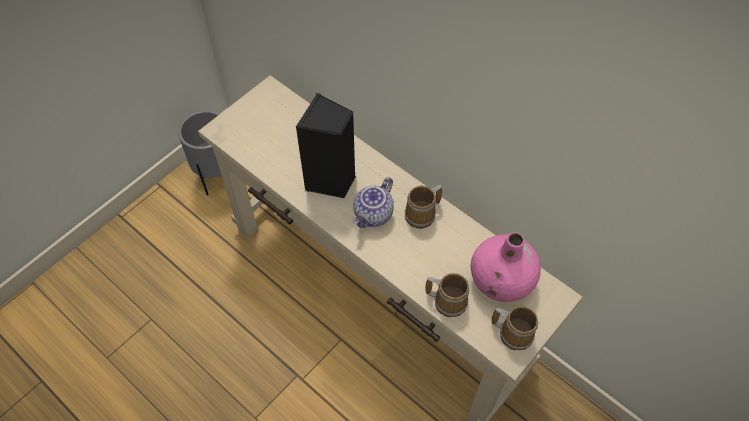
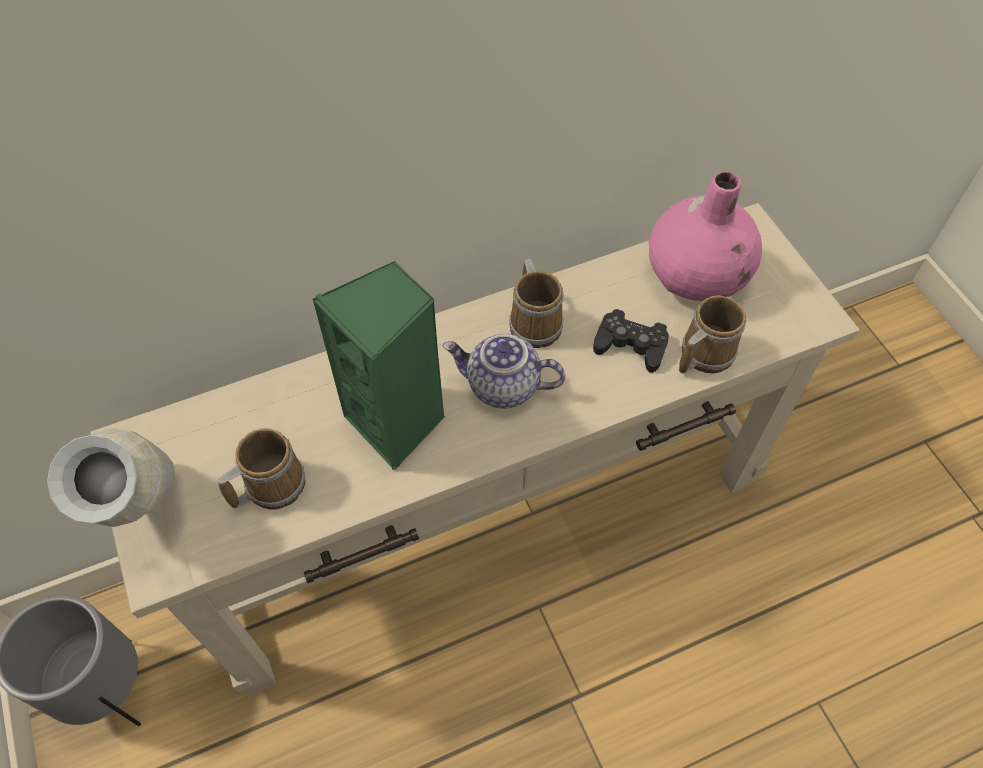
camera: 65 degrees left, 0 degrees up
black speaker [296,93,356,198] -> green speaker [312,261,445,470]
teapot [353,177,394,228] -> teapot turned 135 degrees clockwise [443,334,565,408]
mug [491,306,539,350] -> mug moved to [218,428,305,510]
none -> vase [47,428,175,527]
none -> black game controller [593,309,669,373]

